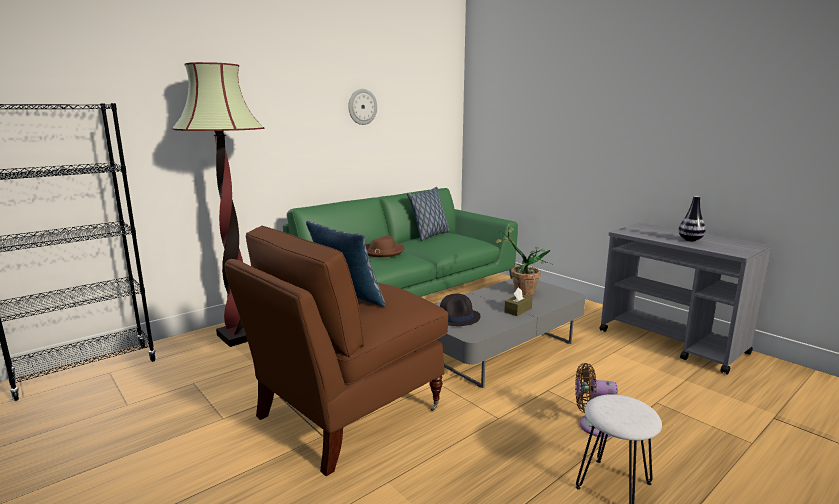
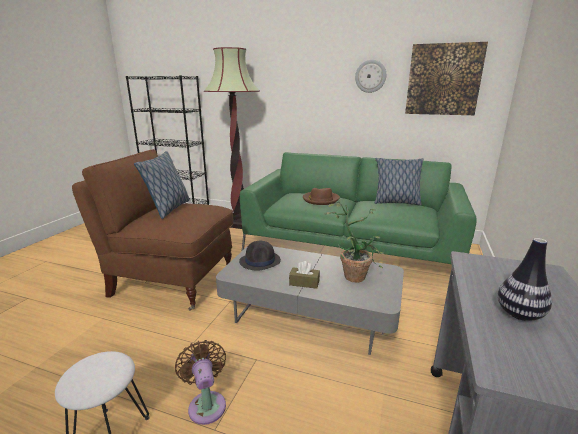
camera: 60 degrees right, 5 degrees up
none -> picture [405,42,488,115]

